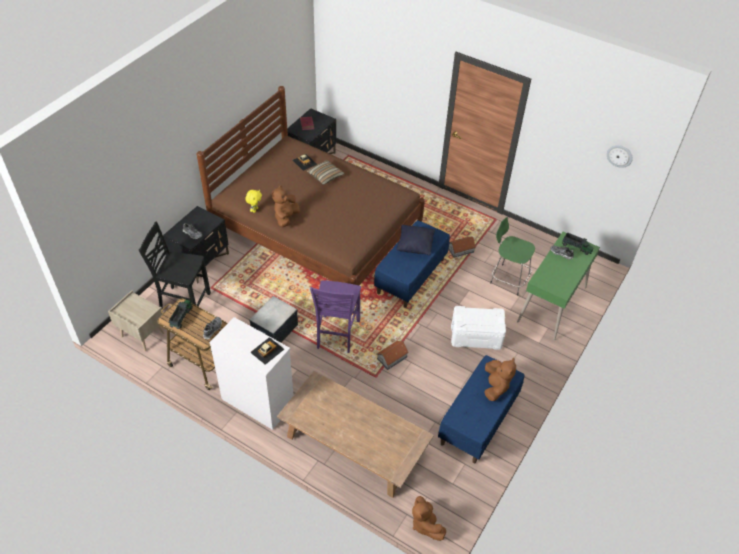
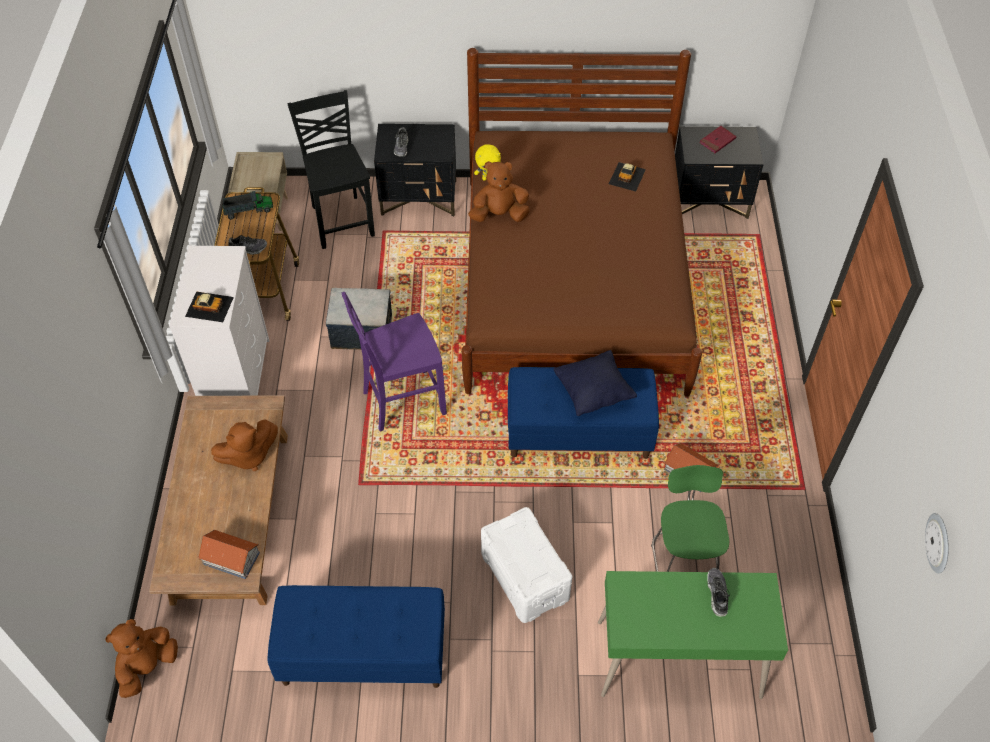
camera: 60 degrees right, 5 degrees up
pillow [307,160,345,185] -> none
toy house [376,341,409,370] -> toy house moved to [198,530,260,579]
brown plush toy [484,358,516,401] -> brown plush toy moved to [211,420,278,471]
toy truck [562,233,593,255] -> none

